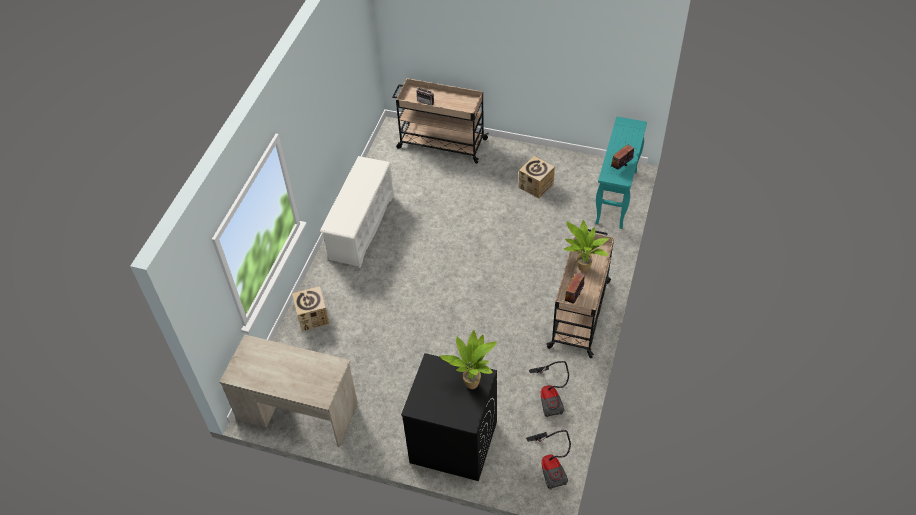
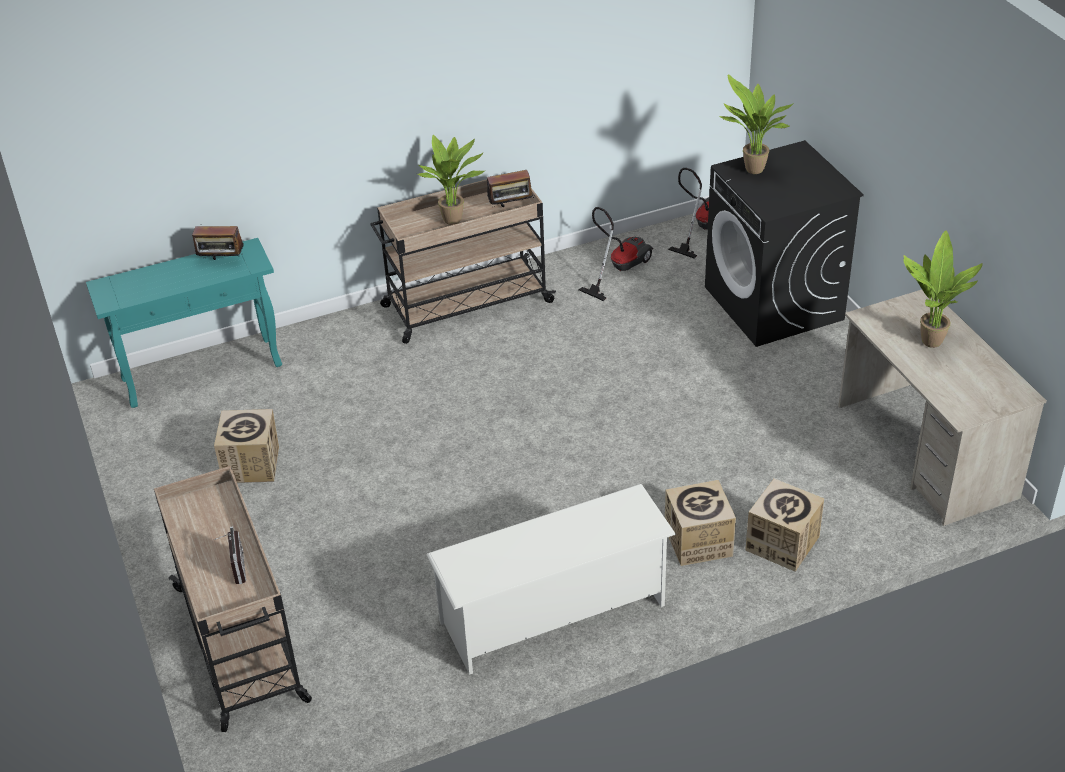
camera: 130 degrees left, 10 degrees down
none -> cardboard box [665,480,736,566]
none -> potted plant [903,231,983,348]

